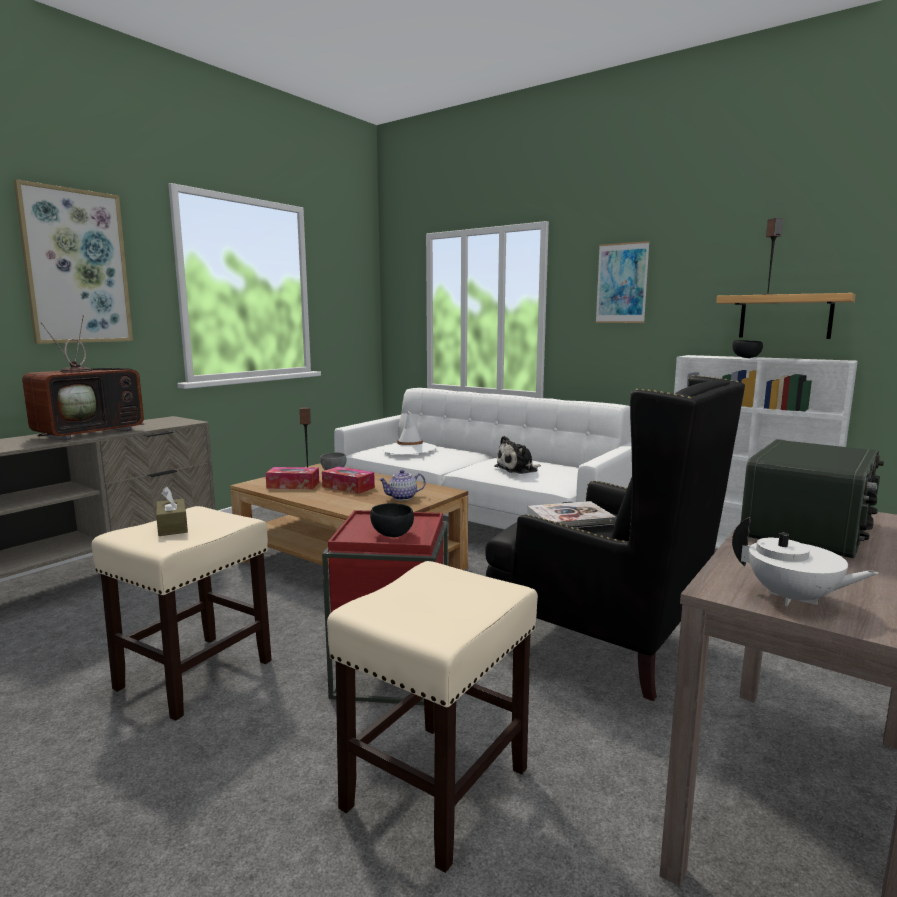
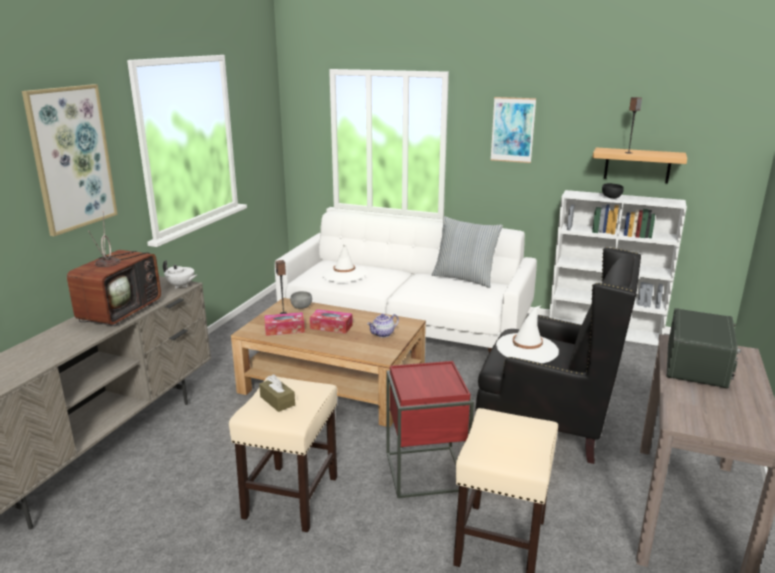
camera: 15 degrees left, 10 degrees up
black bowl [370,503,414,537] -> none
plush toy [494,436,541,474] -> none
book [527,501,616,528] -> white hat [496,305,559,363]
white teapot [732,517,879,606] -> white teapot moved to [163,260,197,289]
none -> pillow [432,216,503,288]

